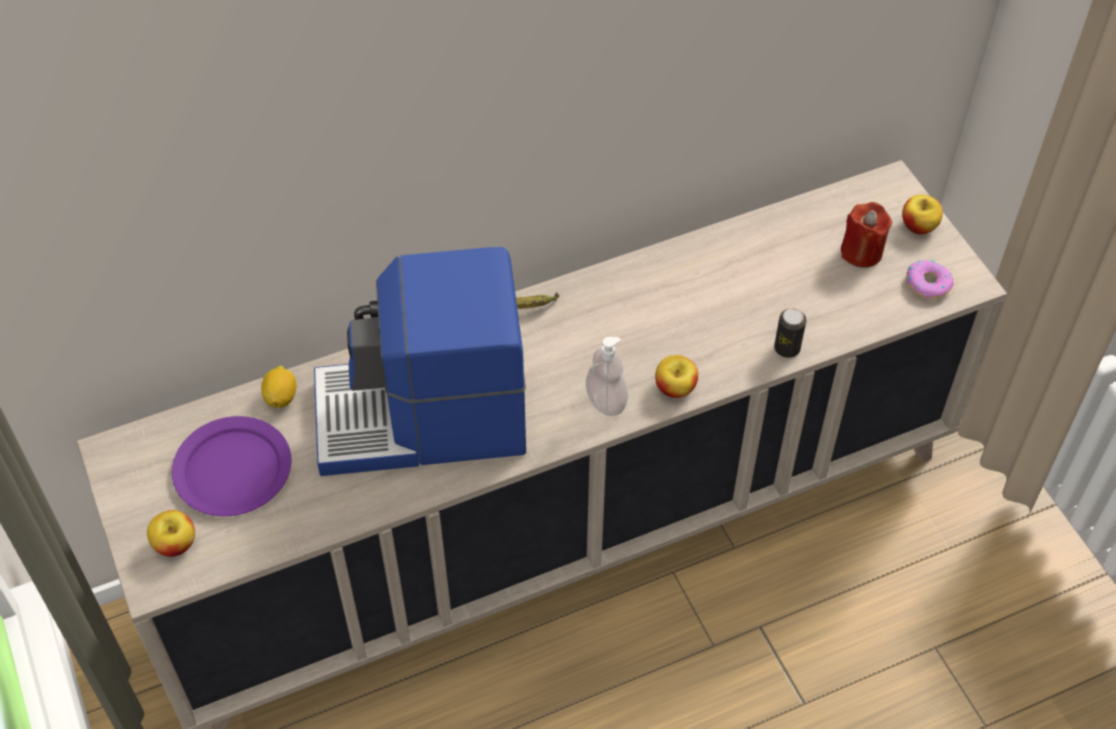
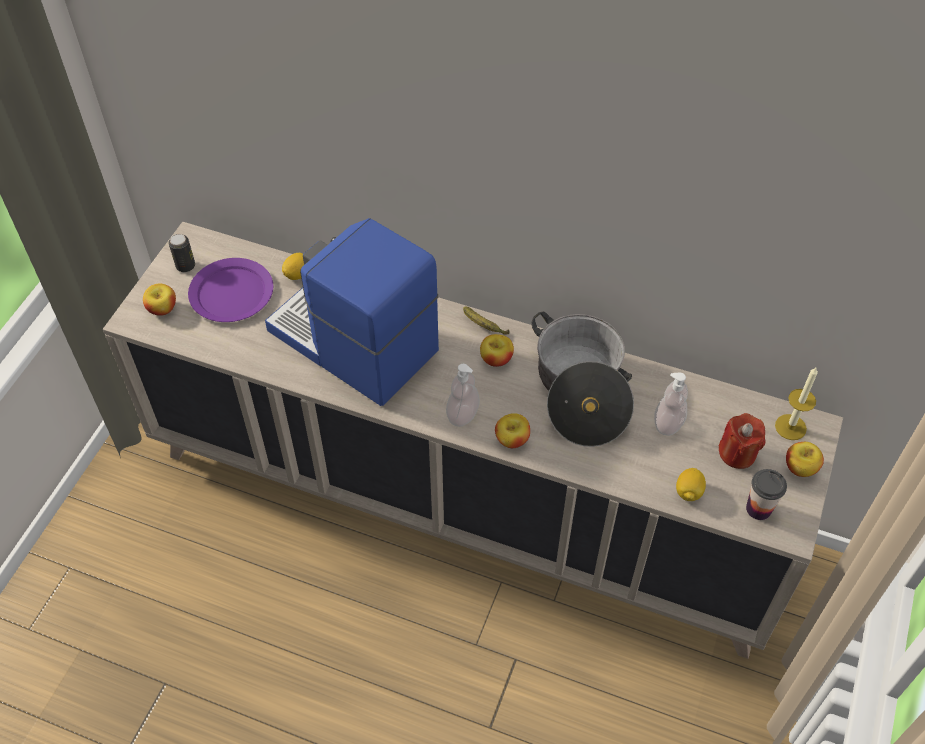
camera: 45 degrees right, 0 degrees up
can [774,308,806,358] -> can moved to [168,234,195,272]
donut [906,260,954,300] -> cup [746,469,787,520]
none -> apple [480,334,514,367]
none -> cooking pot [532,312,634,447]
none -> soap dispenser [654,373,688,436]
none -> lemon [676,468,706,501]
none -> candle [775,367,818,440]

